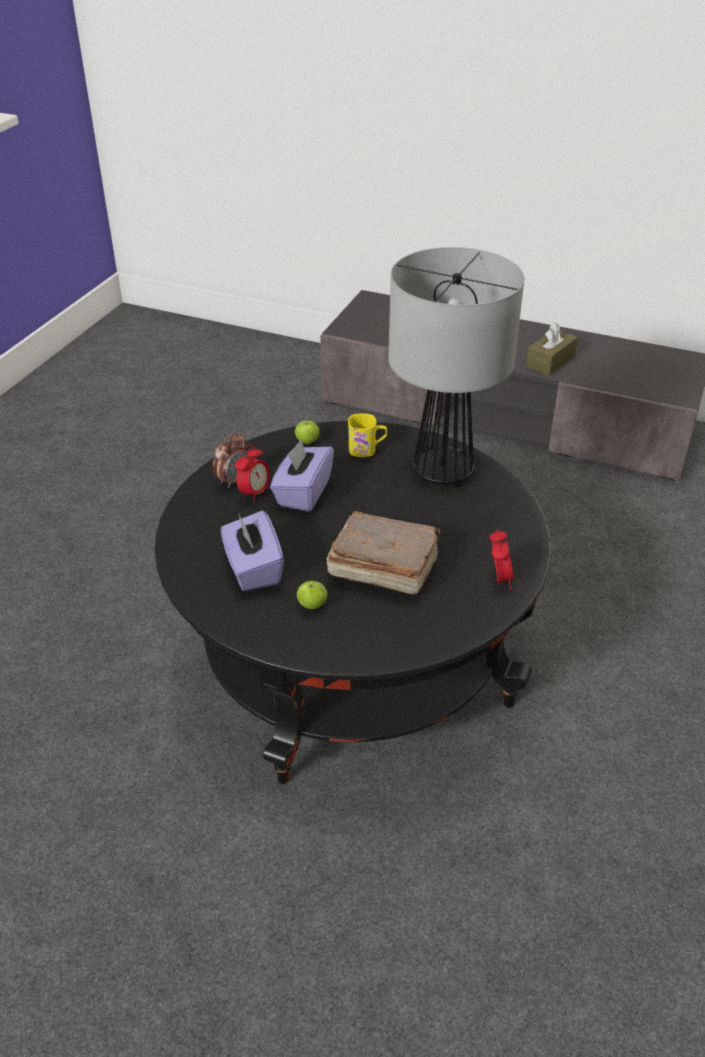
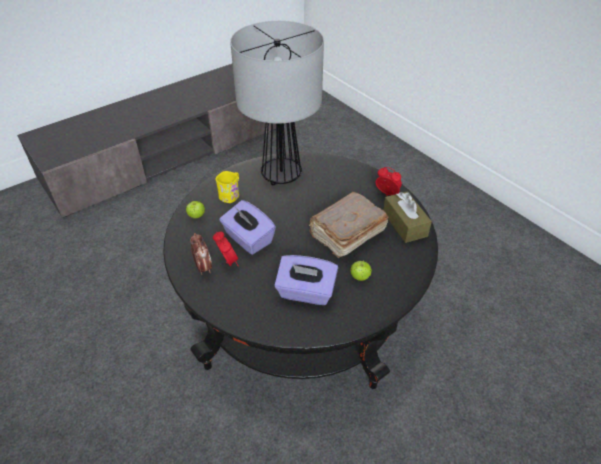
camera: 60 degrees left, 5 degrees up
brown tissue box [526,321,578,375] -> brown tissue box moved to [383,191,432,243]

